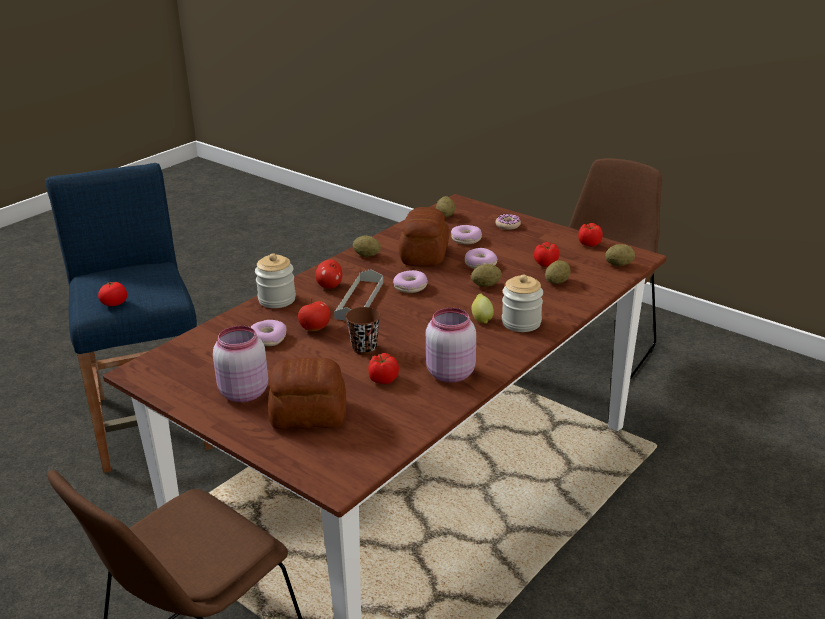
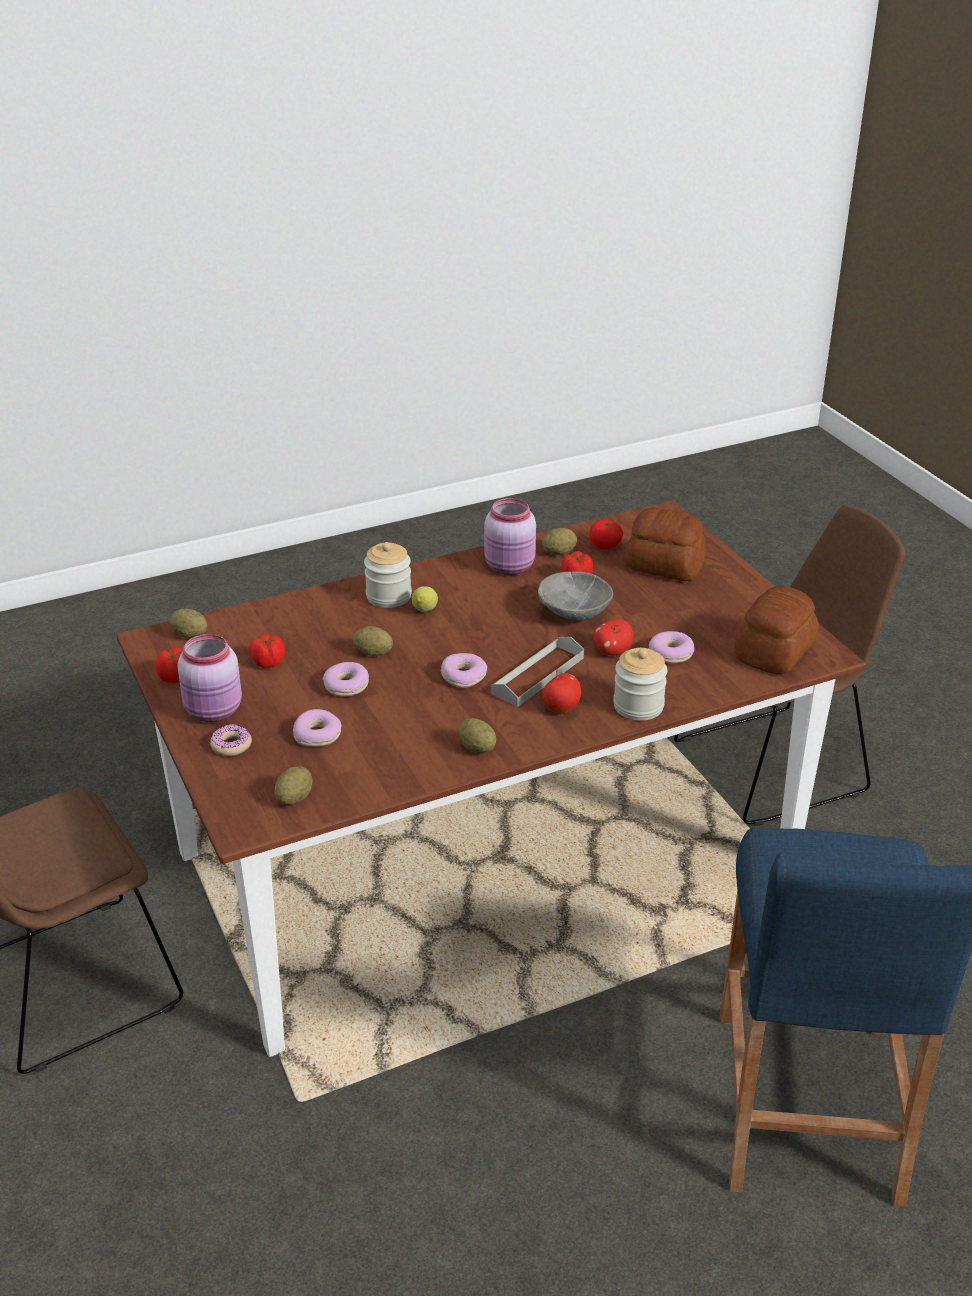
camera: 155 degrees left, 5 degrees up
tomato [98,281,127,306] -> tomato moved to [589,520,623,550]
pink jar [213,326,268,402] -> pink jar moved to [177,634,242,722]
brown cup [346,307,380,355] -> grey bowl [538,571,613,621]
bread [399,207,450,267] -> bread moved to [735,586,819,675]
potato [545,260,571,284] -> potato moved to [542,528,577,555]

